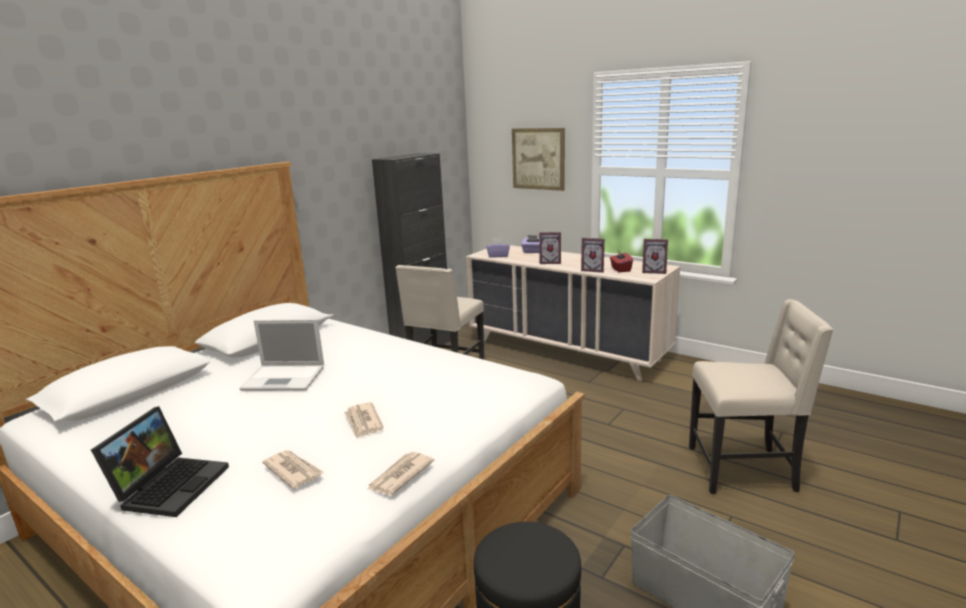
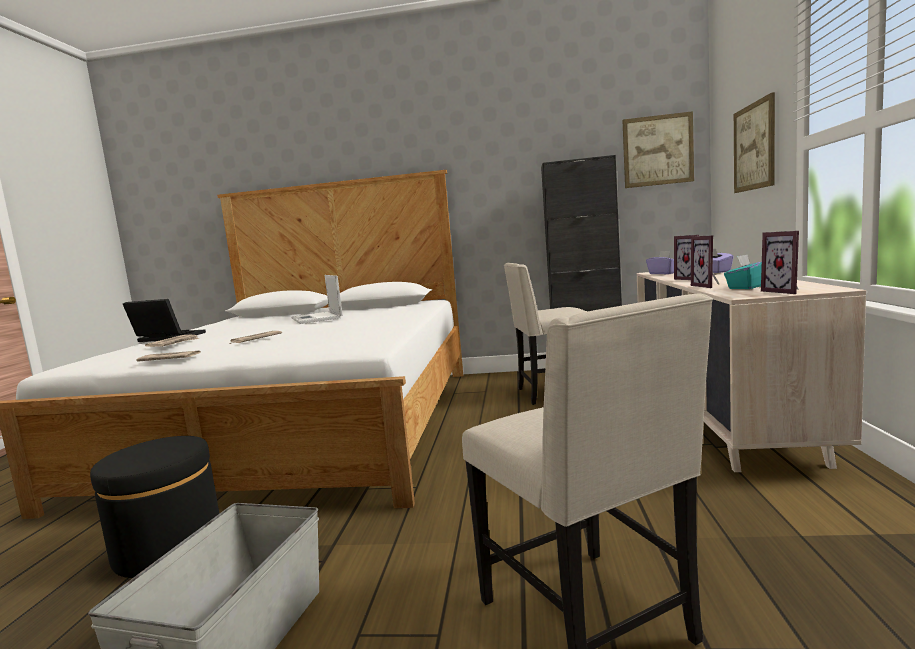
camera: 60 degrees right, 10 degrees down
laptop [91,406,229,517] -> laptop turned 150 degrees counterclockwise [123,299,206,342]
red tissue box [610,250,633,272] -> turquoise tissue box [724,255,762,289]
none -> picture [622,111,694,188]

